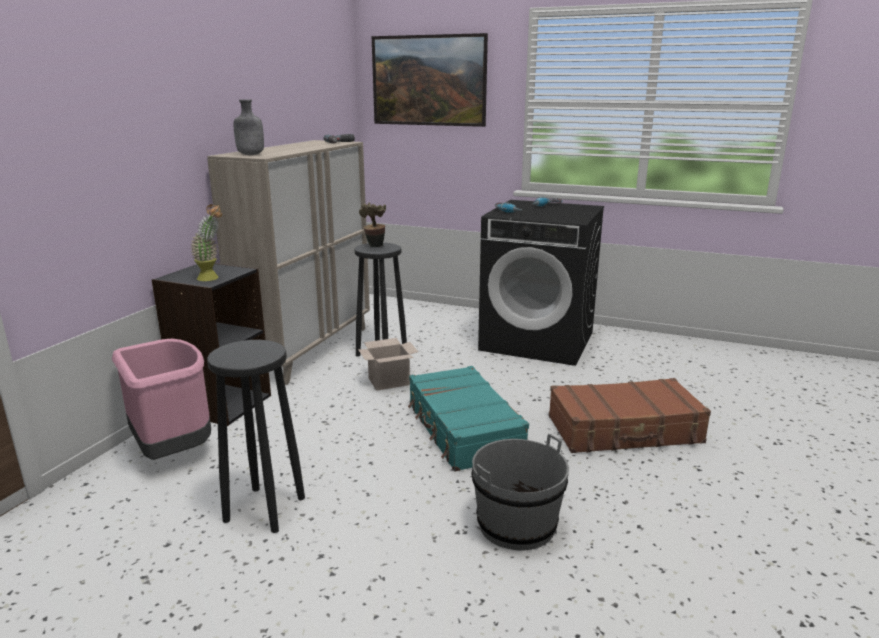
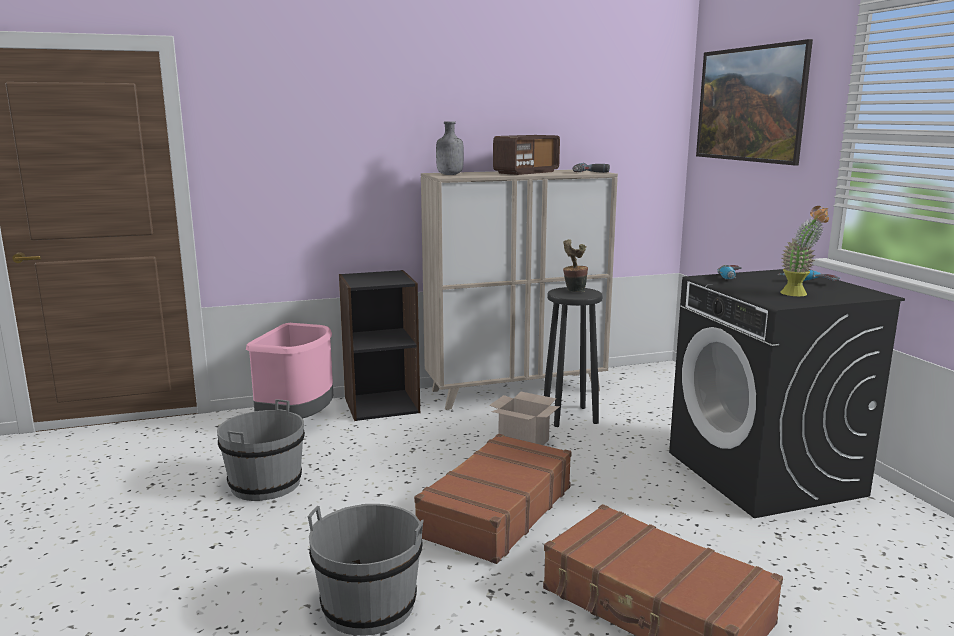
camera: 50 degrees right, 5 degrees down
potted plant [191,204,222,281] -> potted plant moved to [781,206,829,296]
black stool [207,340,305,533] -> grey bucket [217,399,305,501]
turquoise suitcase [408,366,529,471] -> brown suitcase [414,434,572,564]
none -> radio [493,135,560,175]

